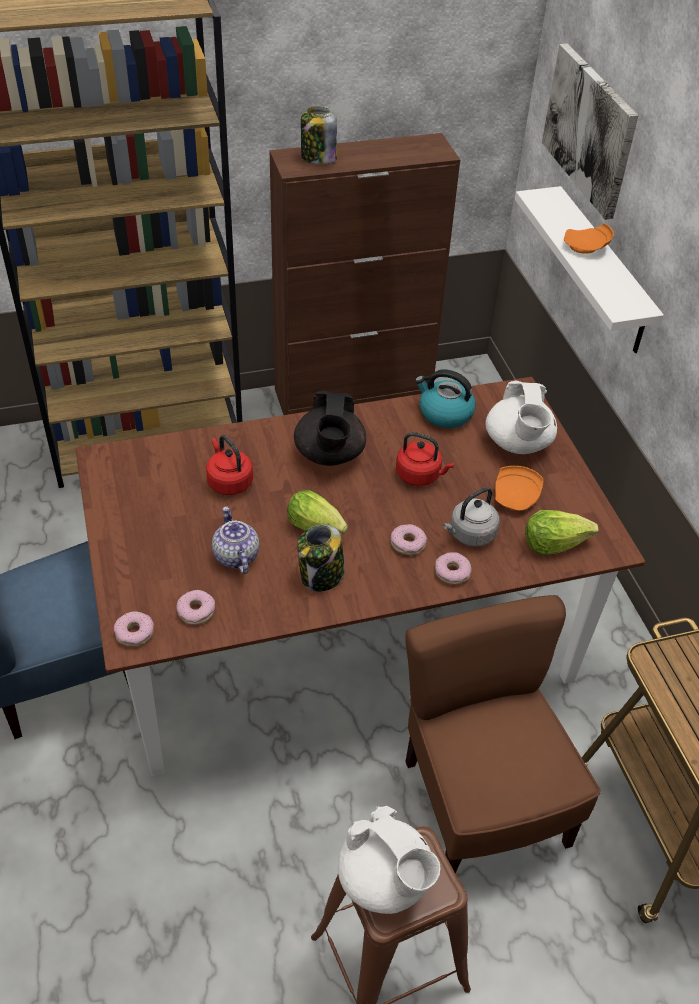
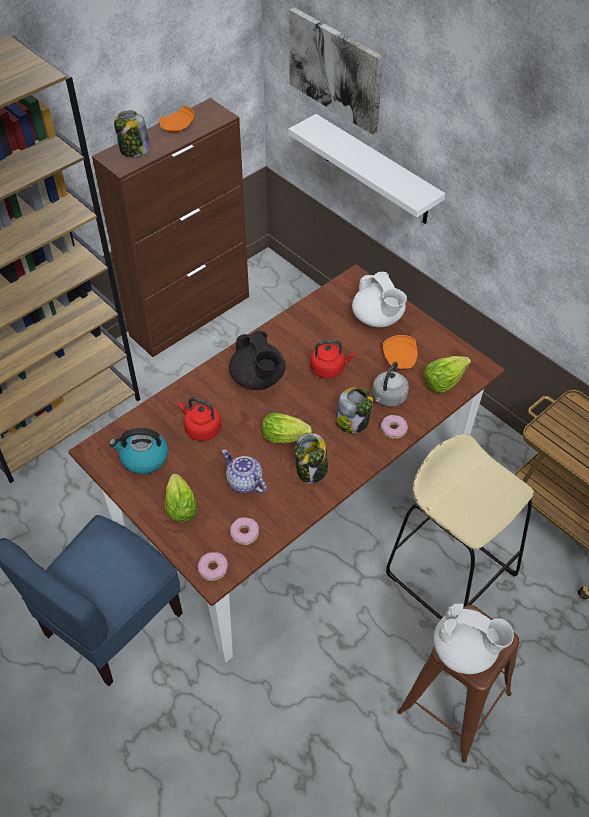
camera: 25 degrees left, 5 degrees up
donut [391,524,427,555] -> jar [335,388,373,433]
brown chair [405,595,601,873] -> beige stool [386,434,534,620]
kettle [415,369,476,428] -> kettle moved to [109,428,168,474]
orange plate [564,223,614,254] -> orange plate moved to [159,105,194,133]
none -> lettuce [165,474,198,522]

